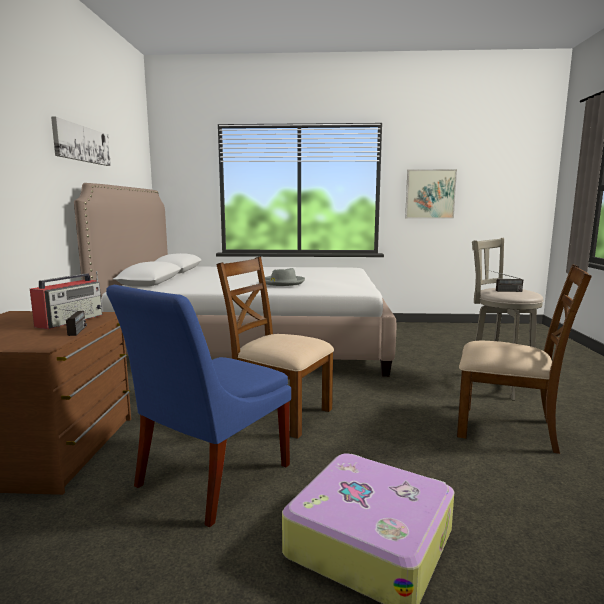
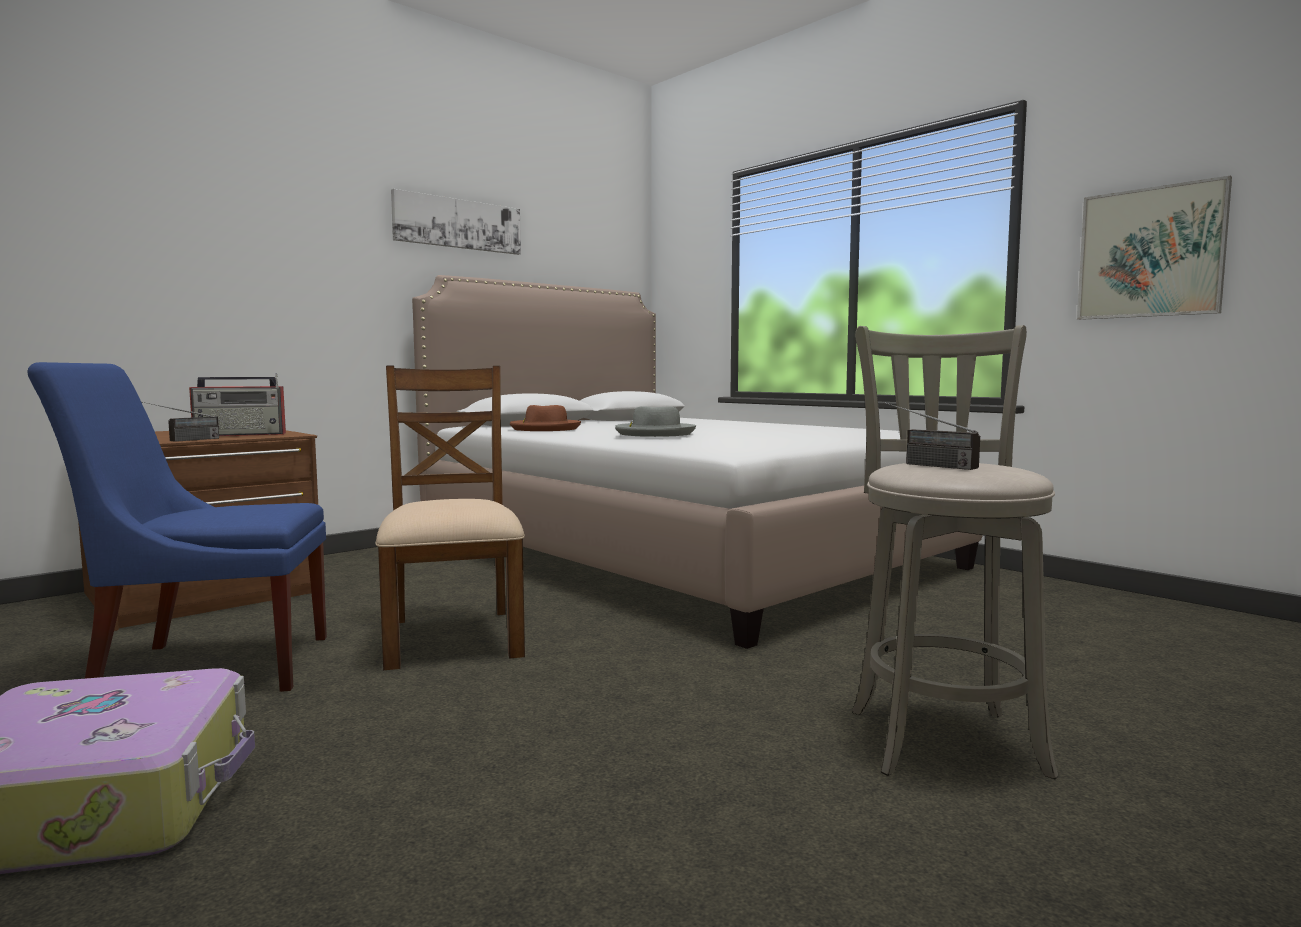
camera: 45 degrees right, 5 degrees down
brown chair [457,264,592,454] -> none
none -> brown hat [510,405,581,431]

